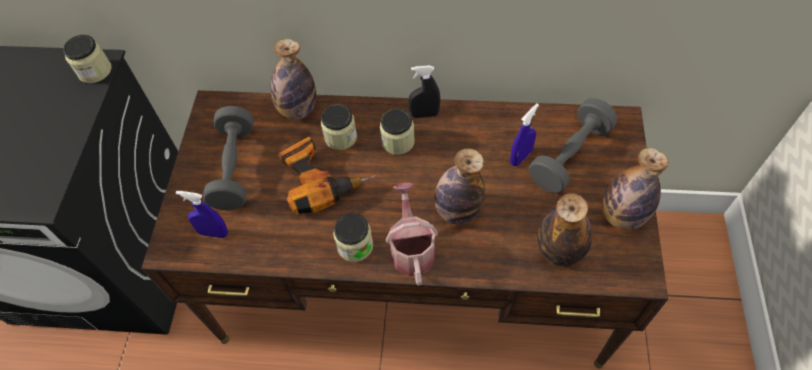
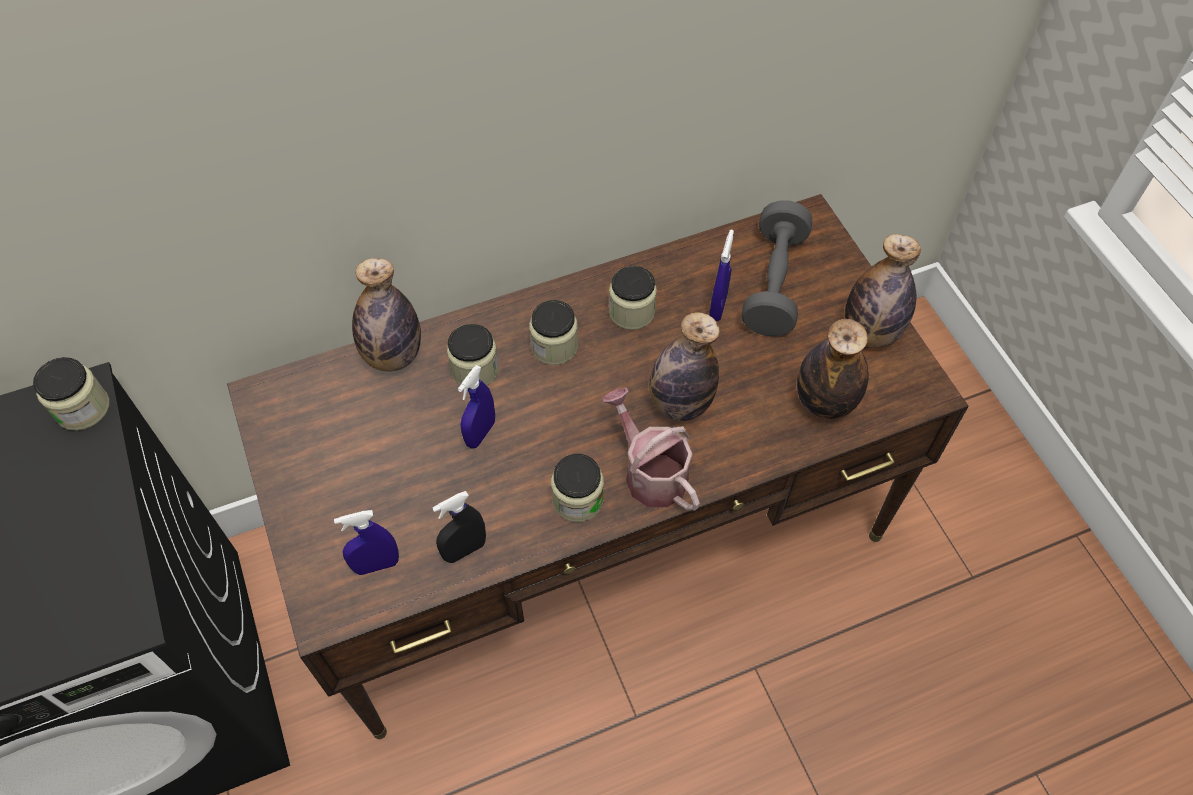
camera: 30 degrees left, 0 degrees up
grey dumbbell [203,106,254,210] -> none
power drill [279,137,377,215] -> blue spray bottle [458,365,495,449]
black spray bottle [408,65,440,118] -> black spray bottle moved to [432,491,486,563]
none -> jar [609,266,657,330]

